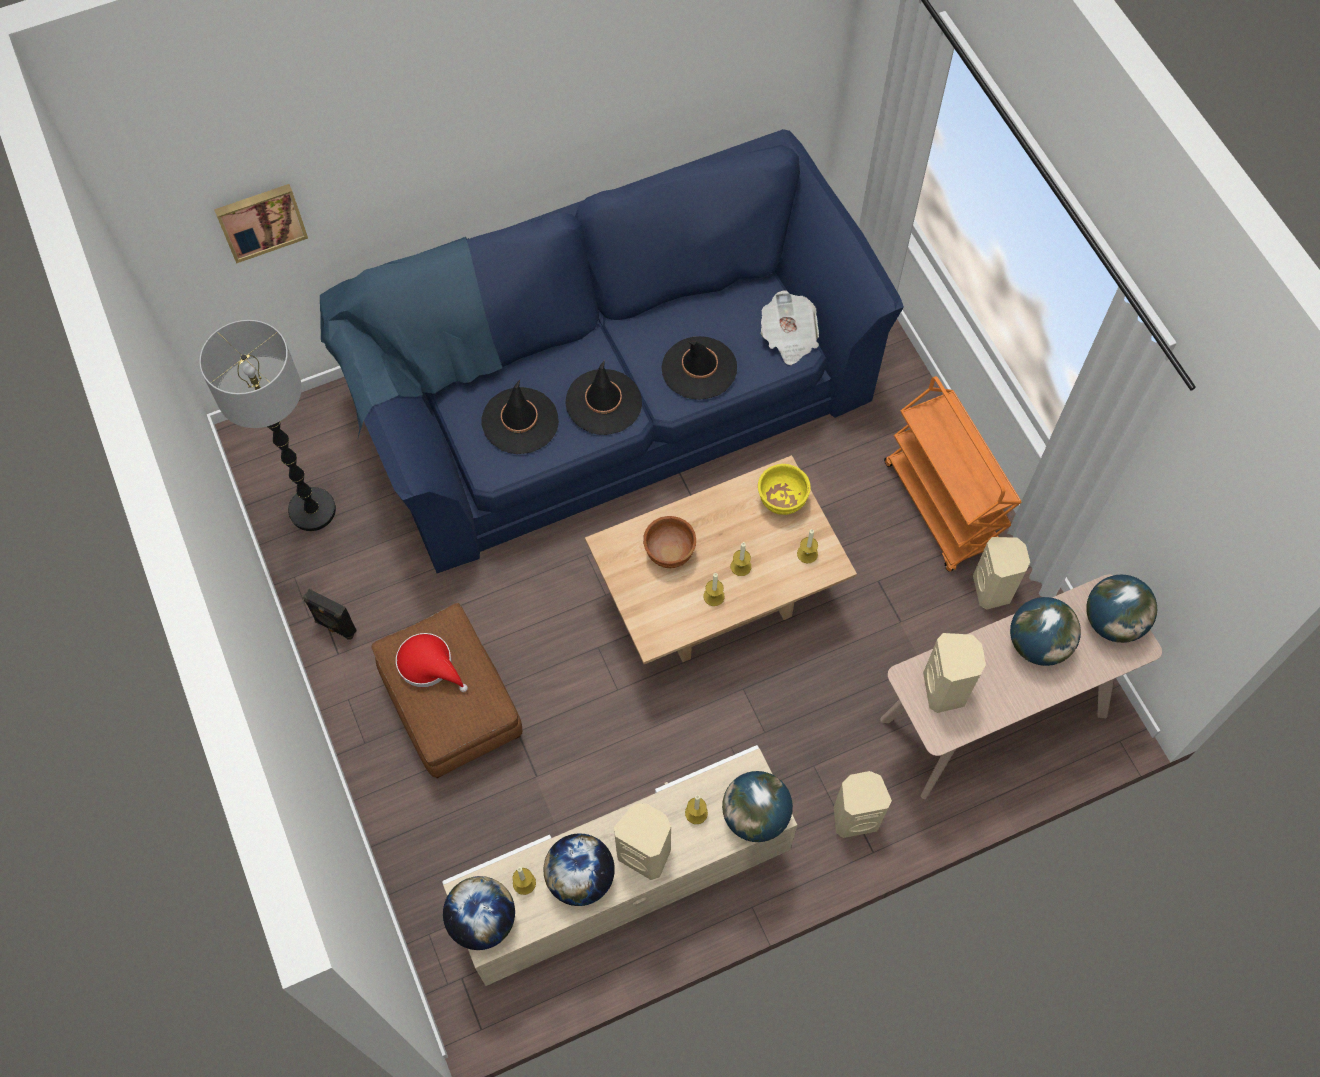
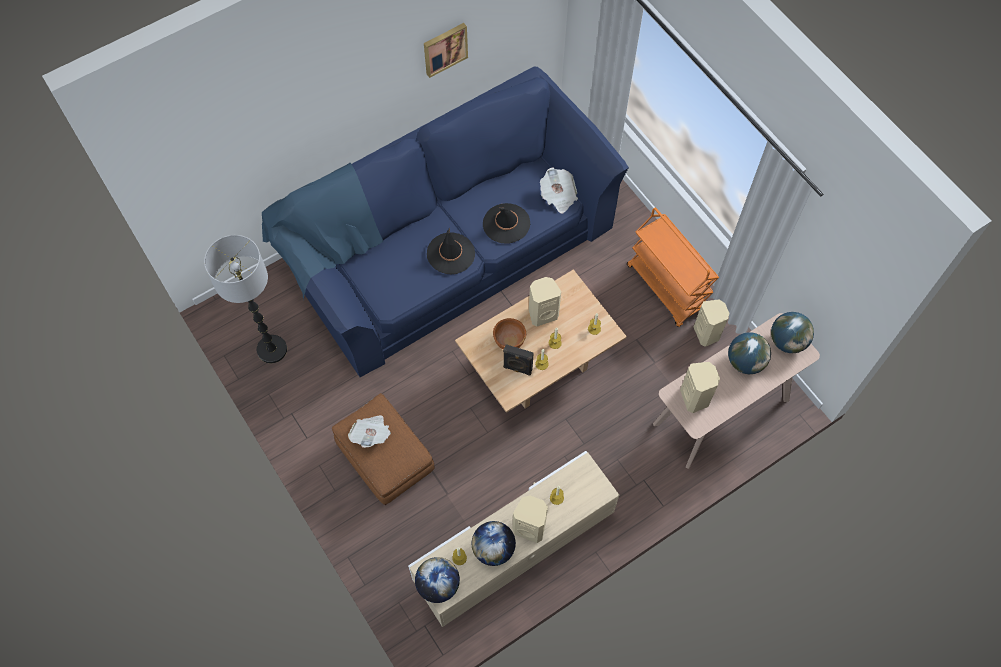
camera: 10 degrees left, 0 degrees up
picture [214,184,308,264] -> picture moved to [424,23,468,78]
black speaker [303,589,357,640] -> black speaker moved to [503,344,534,375]
red hat [396,633,468,692] -> newspaper [348,415,391,448]
black hat [481,380,559,454] -> none
globe [722,771,793,842] -> none
yellow bowl [758,464,811,515] -> none
beige speaker [834,771,892,838] -> beige speaker moved to [529,277,561,326]

